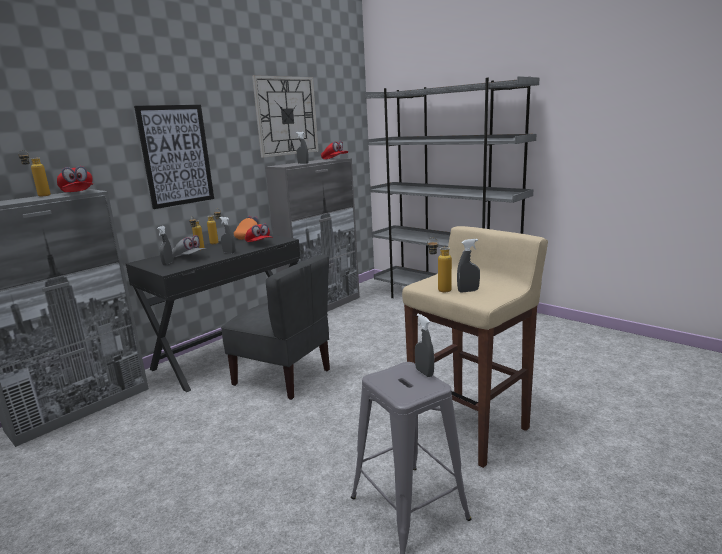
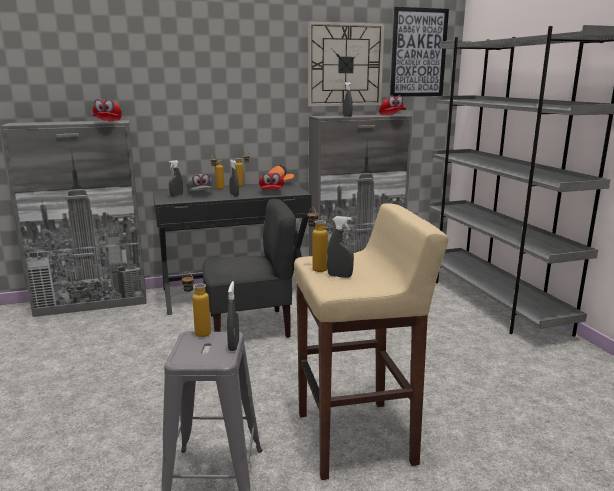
camera: 30 degrees right, 0 degrees up
bottle [19,150,51,197] -> bottle moved to [182,272,211,337]
picture [134,105,214,209] -> picture moved to [390,7,449,97]
grey chair [221,254,330,400] -> grey chair turned 75 degrees counterclockwise [202,199,296,338]

